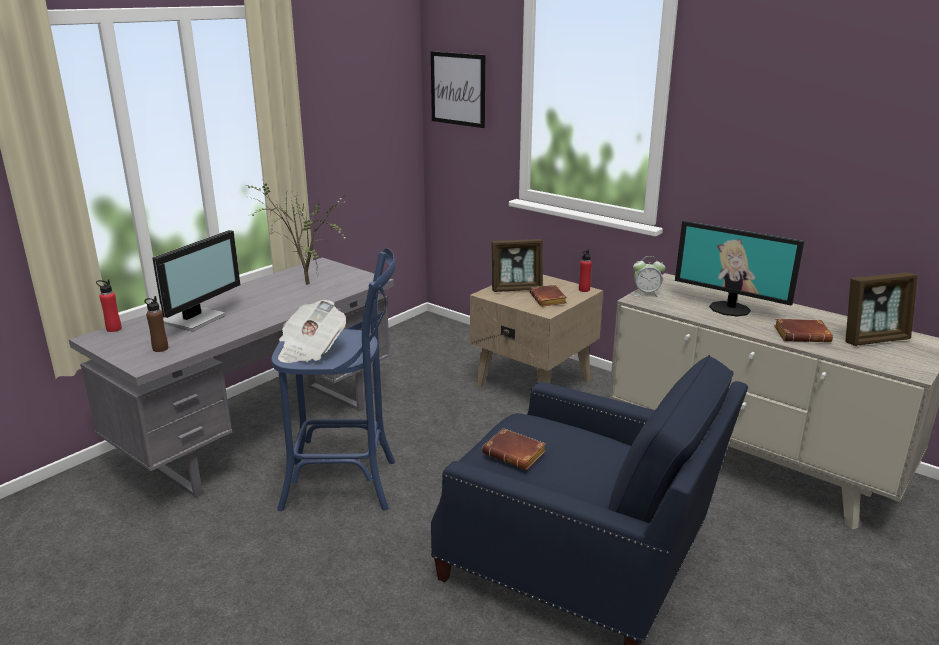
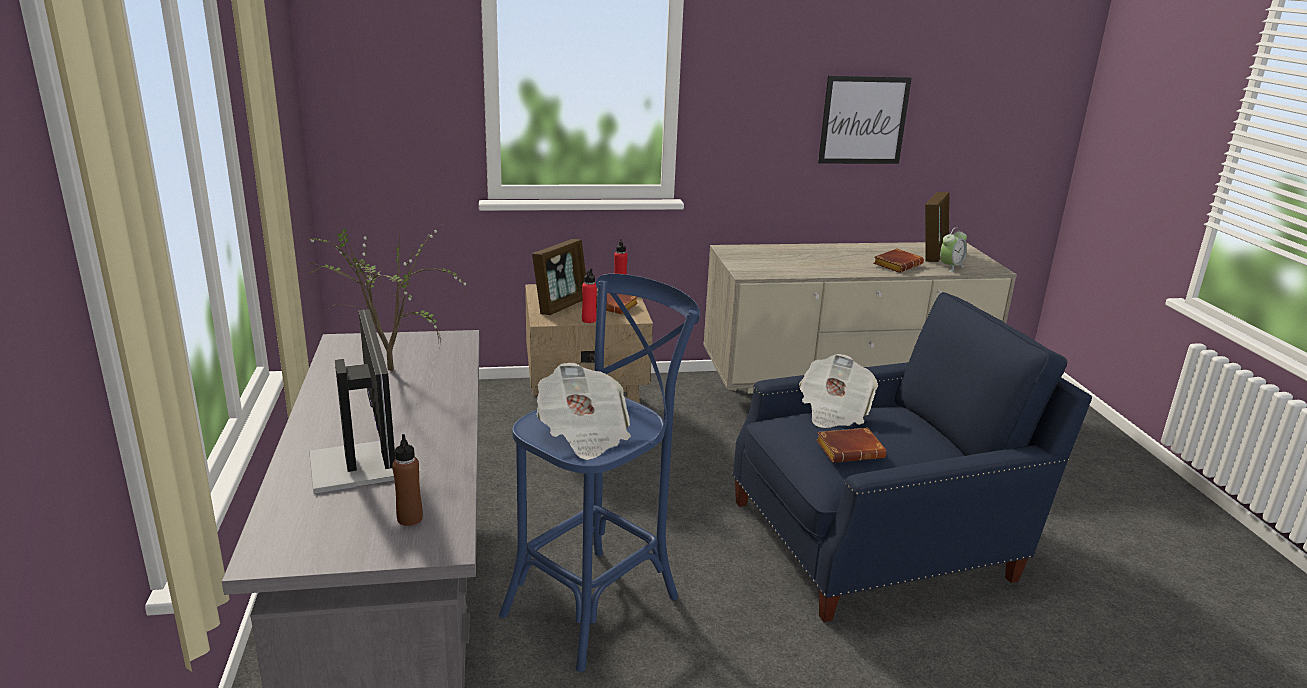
camera: 50 degrees left, 0 degrees up
red bottle [96,279,122,332] -> red bottle moved to [582,268,597,323]
picture [431,51,485,128] -> picture moved to [818,76,912,164]
alarm clock [633,256,666,297] -> alarm clock moved to [940,228,967,272]
monitor [675,221,804,317] -> none
none -> newspaper [799,354,878,428]

